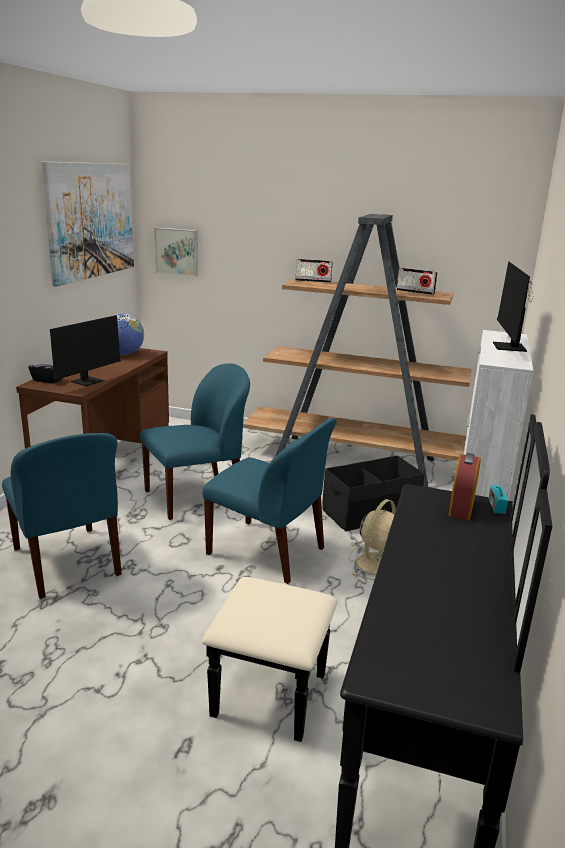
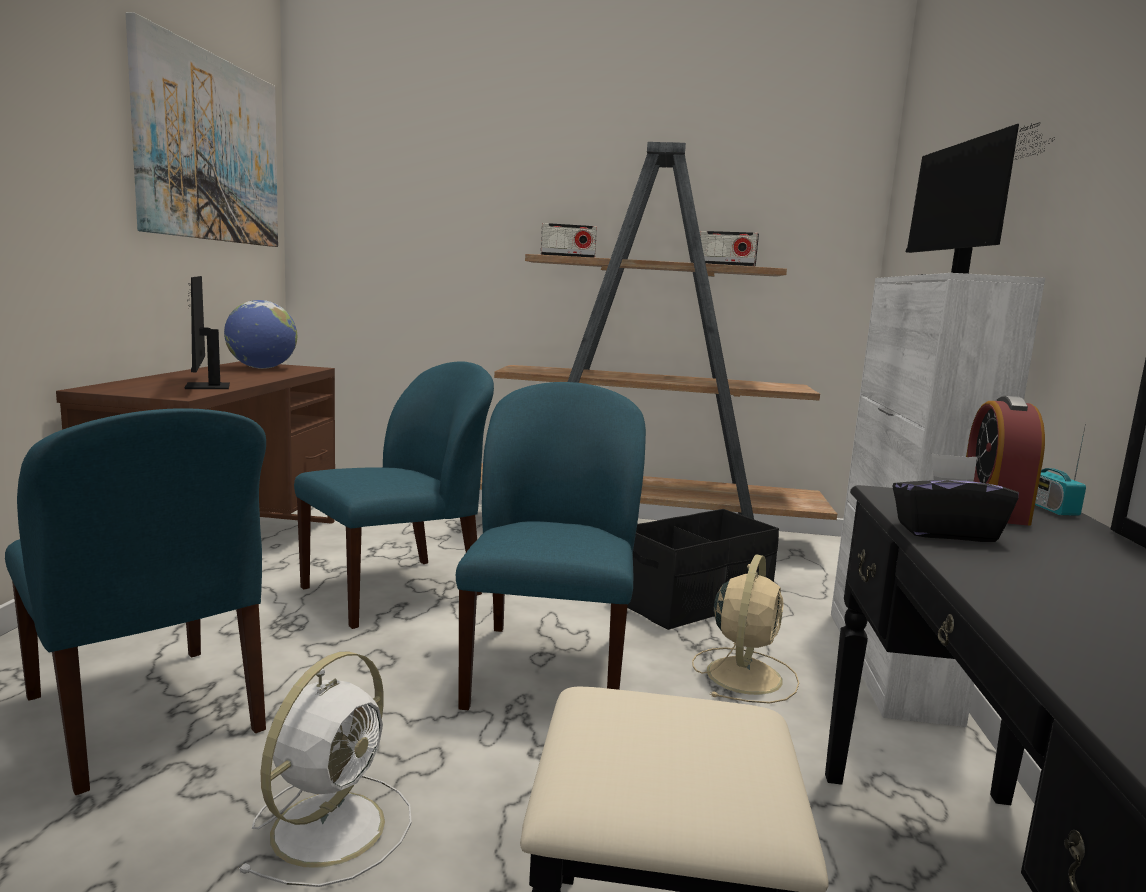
camera: 10 degrees left, 10 degrees down
black tissue box [28,357,62,383] -> black tissue box moved to [892,453,1019,542]
monitor [50,315,136,386] -> monitor turned 135 degrees clockwise [185,276,230,389]
picture [154,228,198,276] -> none
blue chair [202,418,337,584] -> blue chair turned 105 degrees counterclockwise [456,382,646,710]
none -> white fan [238,651,411,887]

